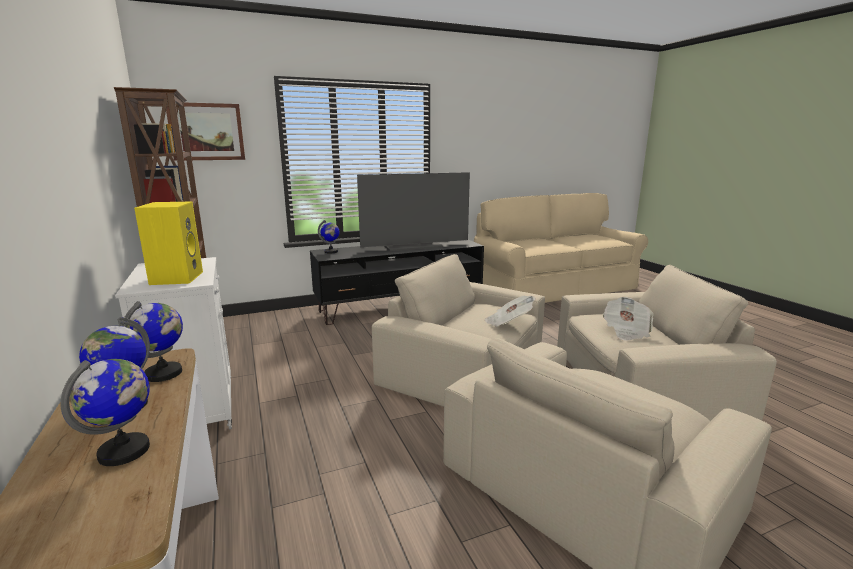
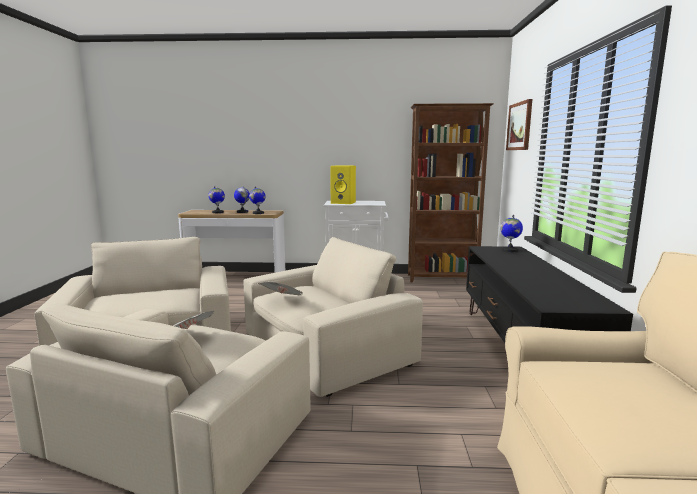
camera: 115 degrees right, 5 degrees down
television [357,172,470,251] -> none

